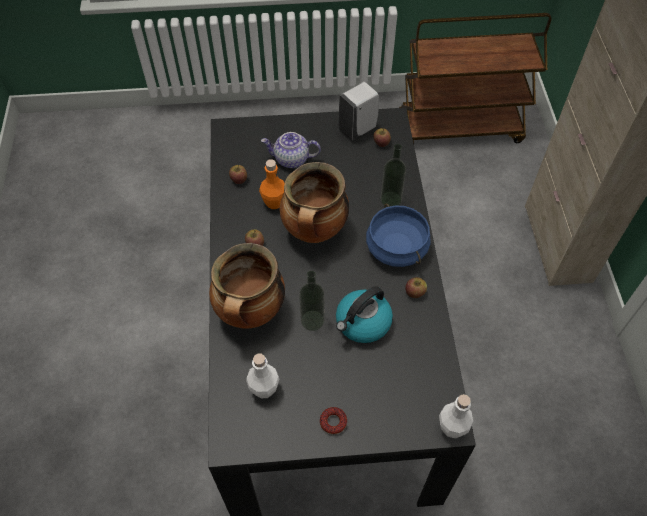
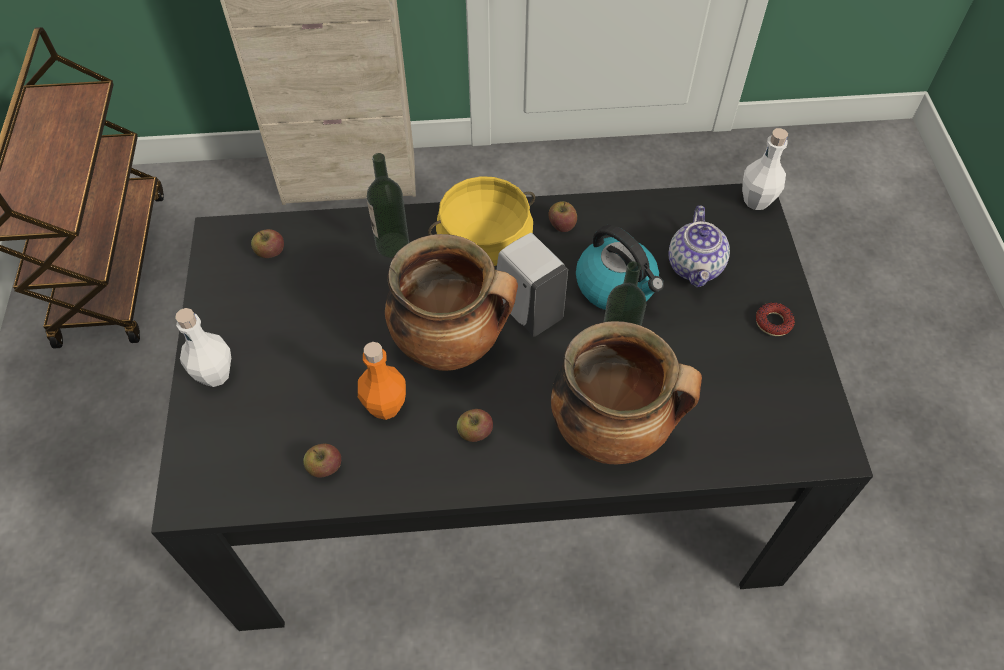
camera: 90 degrees left, 0 degrees up
white bottle [246,353,279,398] -> white bottle moved to [175,308,231,387]
teapot [261,132,321,168] -> teapot moved to [668,205,730,288]
white soap dispenser [339,82,379,141] -> white soap dispenser moved to [497,233,568,337]
blue cooking pot [366,204,431,267] -> yellow cooking pot [428,176,535,266]

